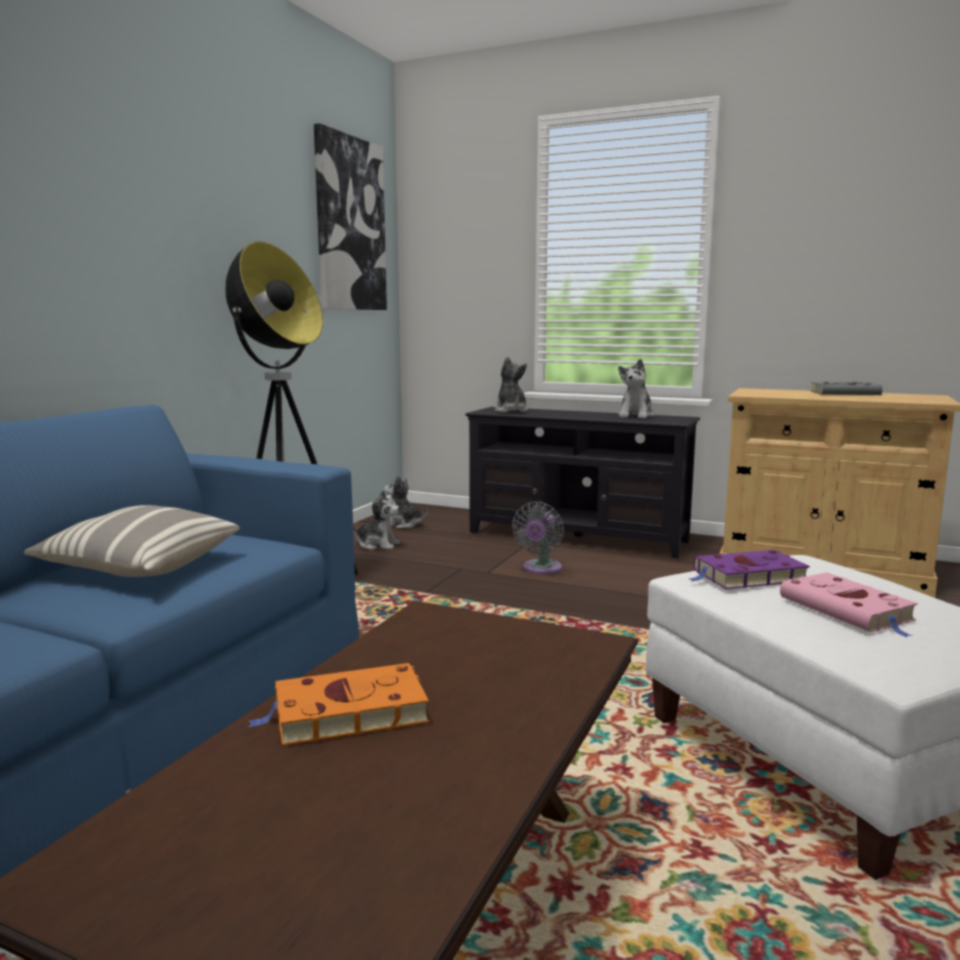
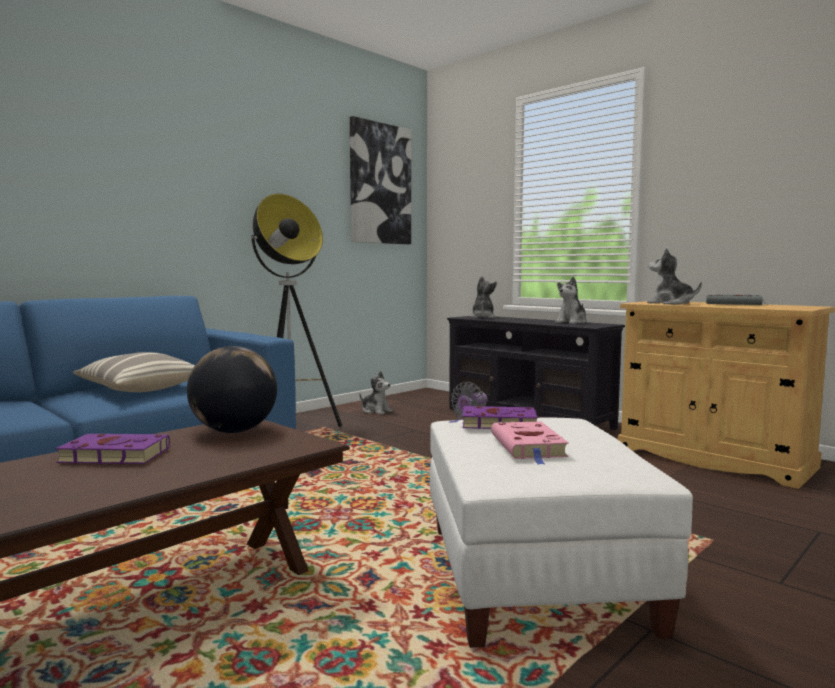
camera: 20 degrees right, 5 degrees down
orange book [249,663,429,746] -> purple book [55,434,170,464]
plush toy [384,475,428,528] -> plush toy moved to [647,248,702,305]
none -> globe [187,346,277,433]

